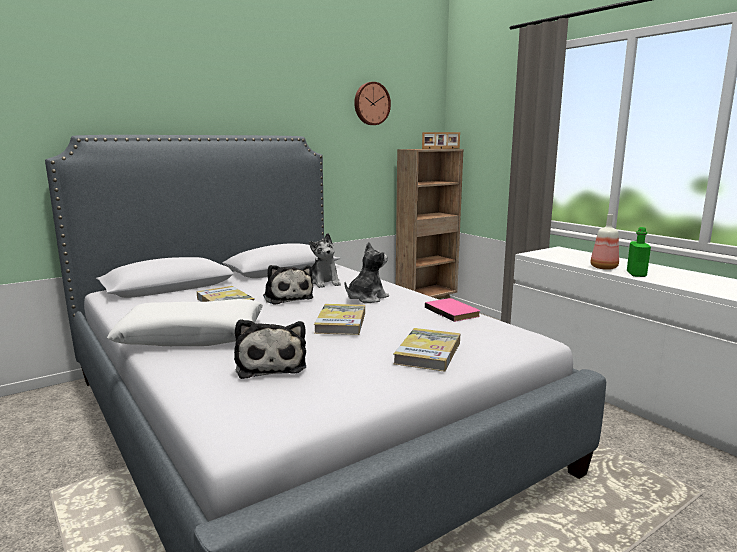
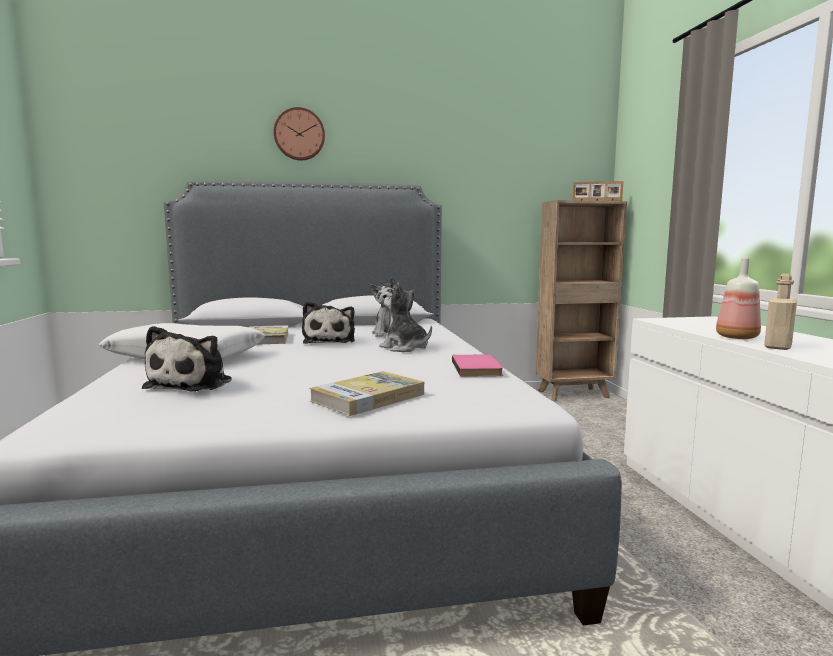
camera: 25 degrees right, 5 degrees down
book [314,304,365,335] -> none
plush toy [345,242,389,303] -> plush toy turned 120 degrees counterclockwise [379,283,432,352]
wall clock [354,82,391,125] -> wall clock moved to [274,107,325,161]
green bottle [627,227,651,277] -> beige bottle [764,274,797,350]

